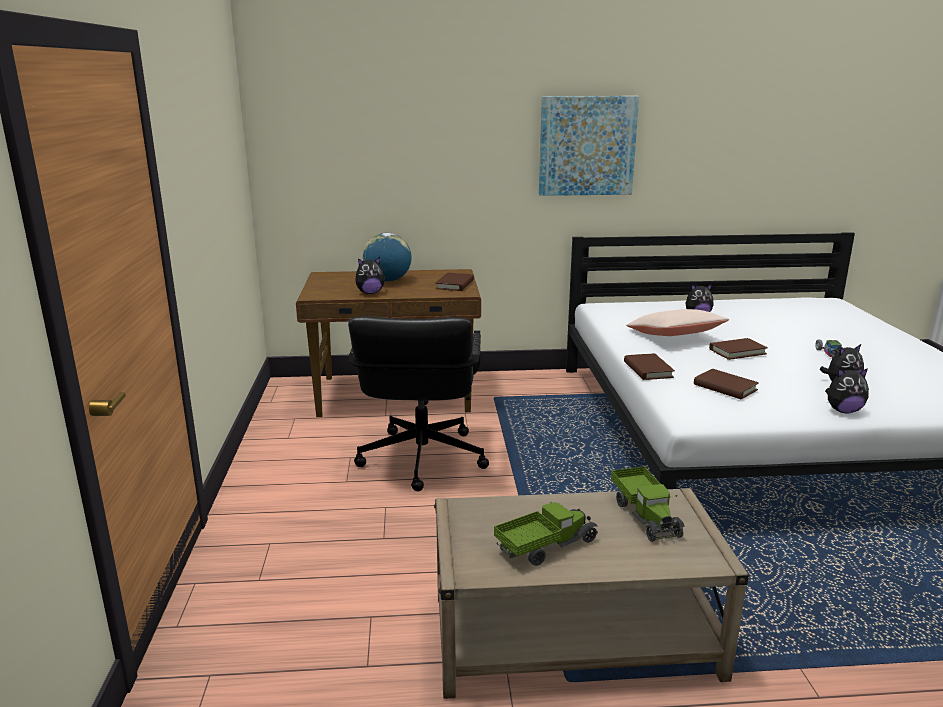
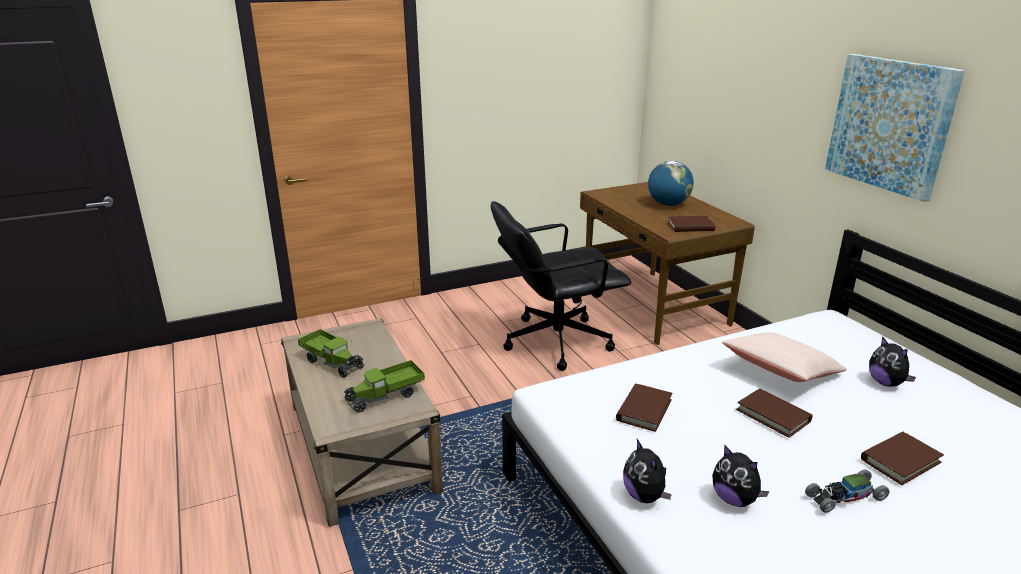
camera: 70 degrees right, 5 degrees up
plush toy [355,257,385,294] -> none
brown book [624,353,675,380] -> brown book moved to [861,432,944,485]

